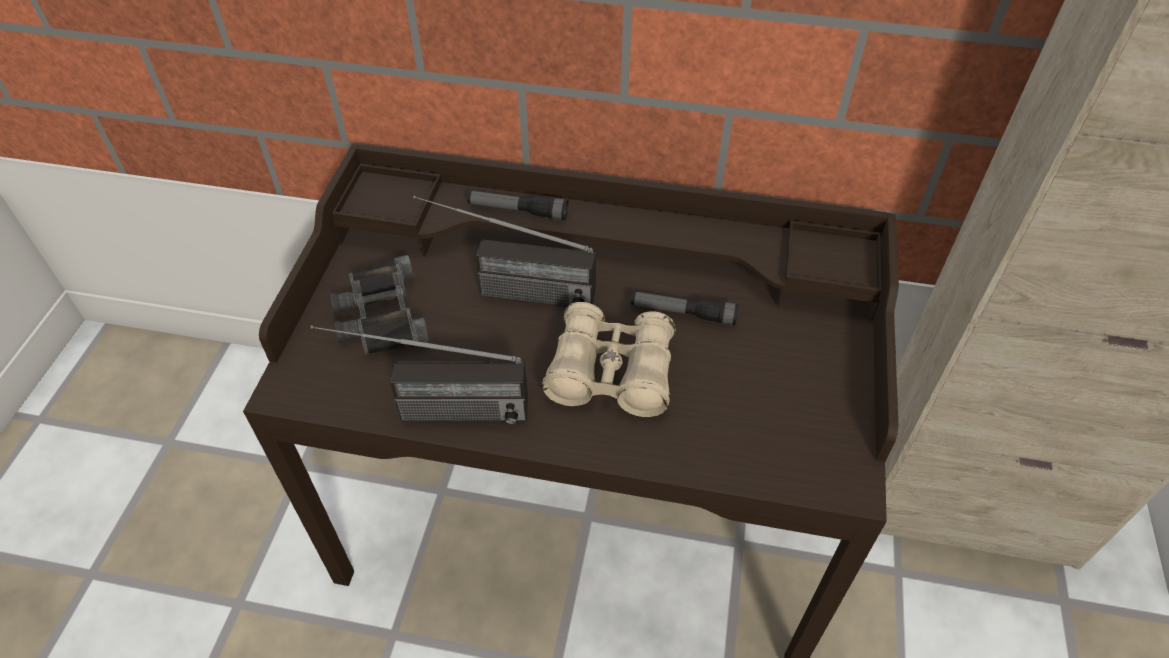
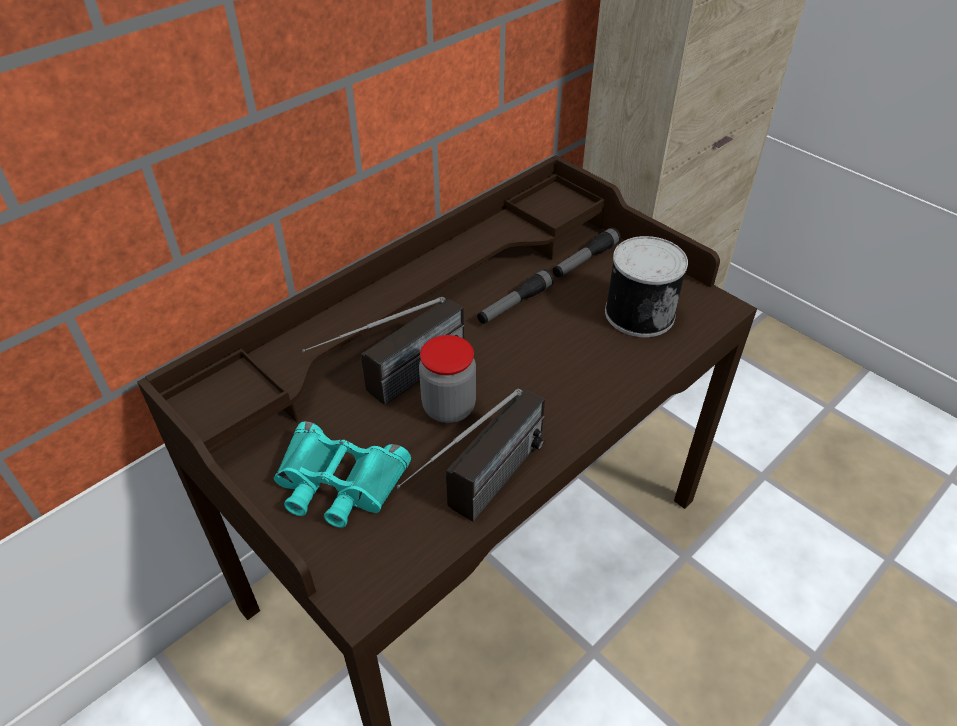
camera: 55 degrees left, 5 degrees down
black binoculars [330,255,430,355] -> turquoise binoculars [274,421,411,528]
flashlight [467,191,569,220] -> flashlight moved to [553,227,621,278]
beige binoculars [542,302,676,417] -> none
none -> jar [419,335,476,423]
none -> can [605,236,688,337]

